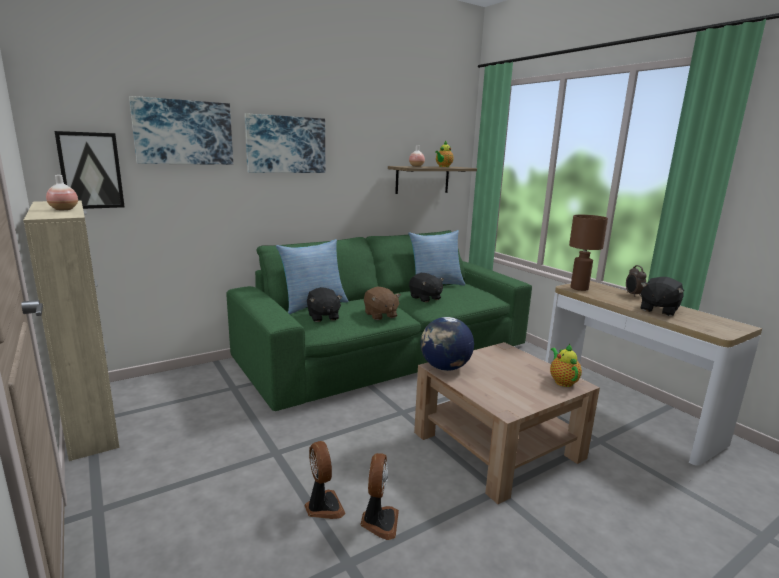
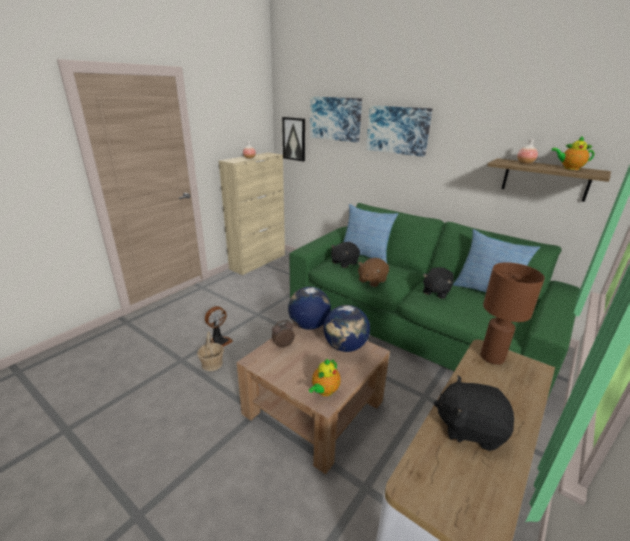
camera: 70 degrees right, 10 degrees up
fan [360,453,399,540] -> basket [197,331,224,371]
teapot [550,344,582,387] -> teapot turned 150 degrees clockwise [309,359,341,396]
alarm clock [626,265,647,297] -> alarm clock moved to [272,320,295,349]
none -> globe [323,305,370,352]

